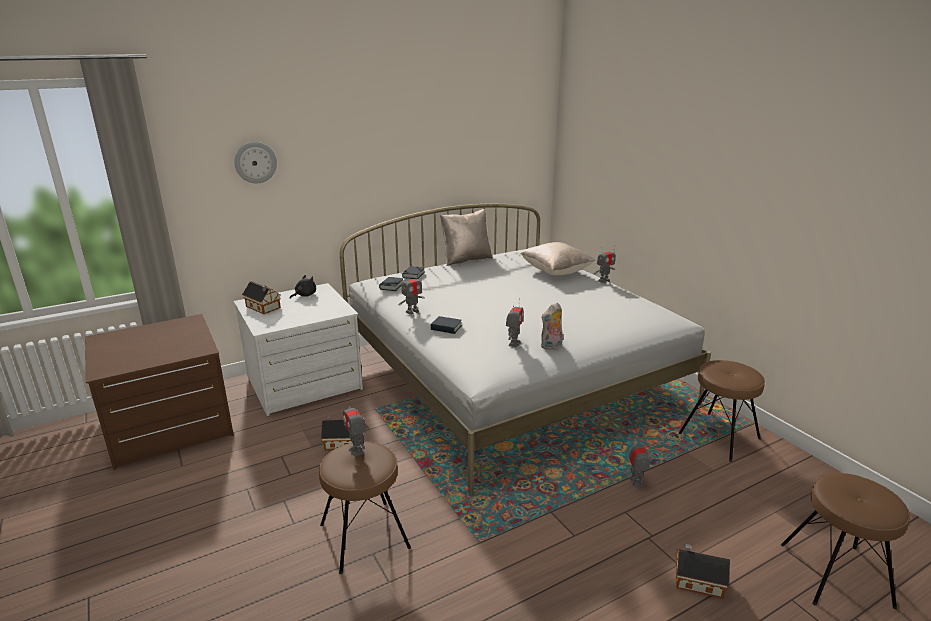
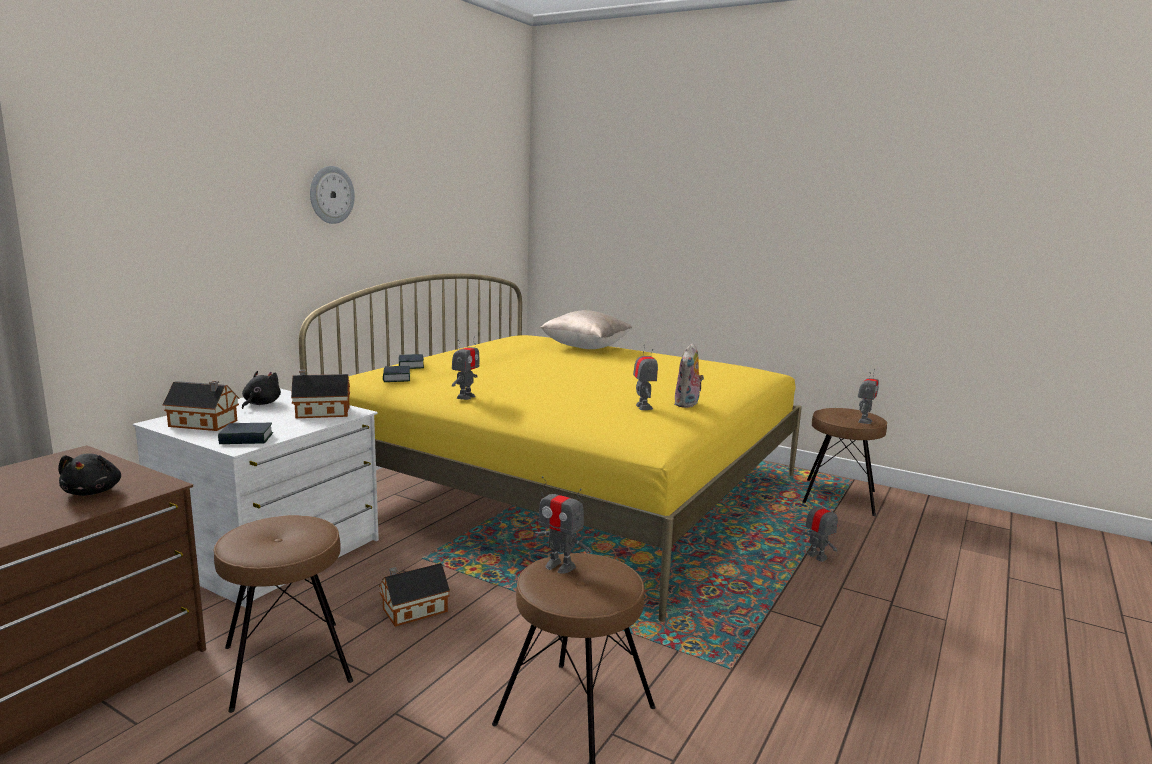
camera: 30 degrees left, 10 degrees down
wall clock [235,142,277,183] -> wall clock moved to [310,166,355,224]
white bed [340,204,711,496] -> yellow bed [299,273,802,622]
book [431,316,462,334] -> book moved to [218,423,273,444]
beige pillow [440,209,493,266] -> none
toy robot [594,248,616,283] -> toy robot moved to [858,369,879,424]
toy house [675,544,730,599] -> toy house moved to [291,370,350,419]
brown stool [781,473,910,609] -> brown stool moved to [214,515,353,713]
none -> black plush toy [58,453,121,496]

